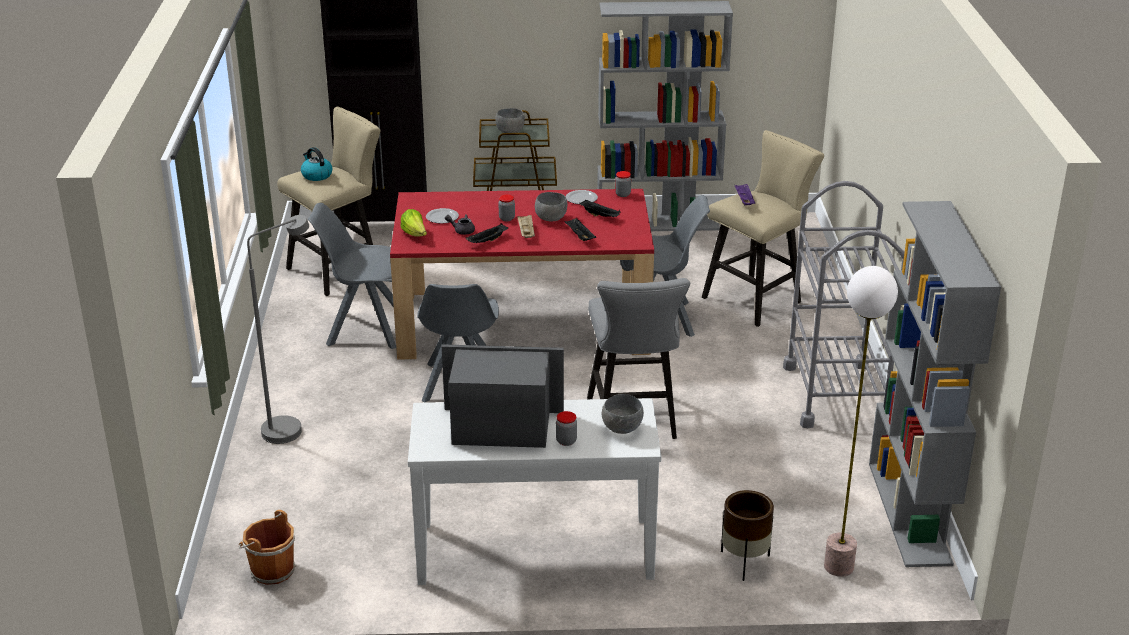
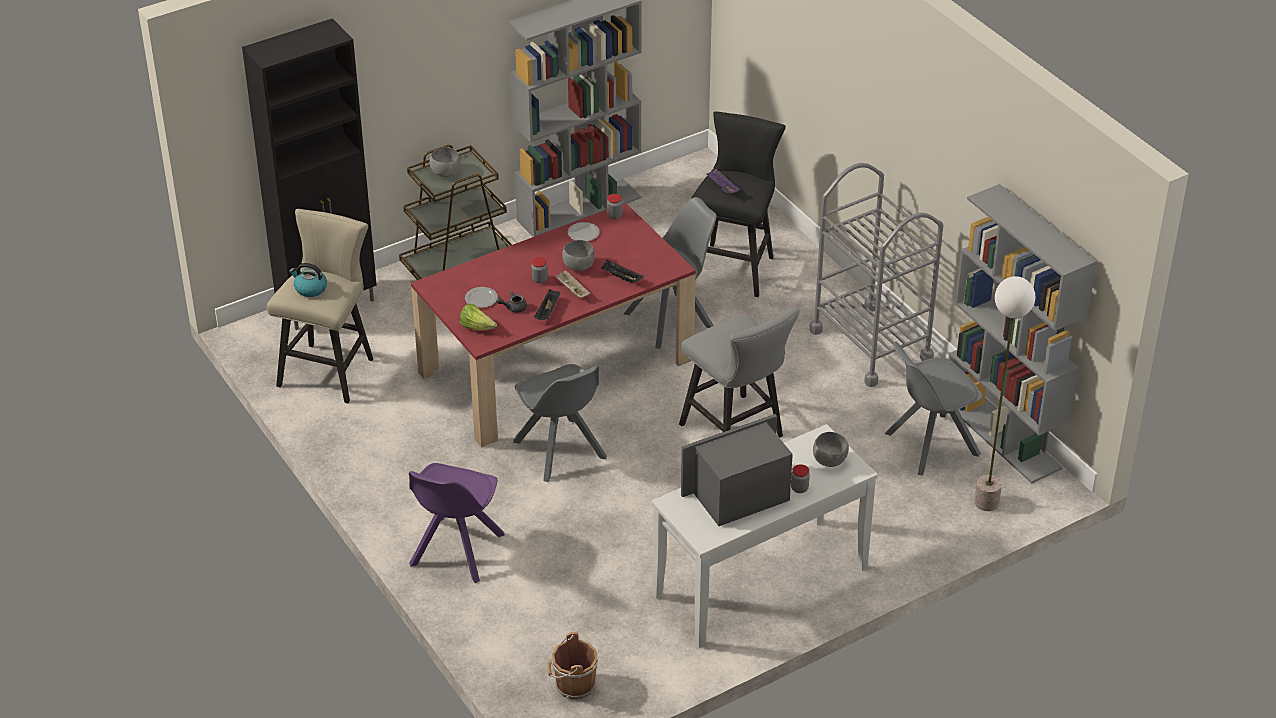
camera: 30 degrees left, 10 degrees up
grey floor lamp [247,215,309,444] -> purple chair [409,463,505,583]
grey chair [308,203,396,349] -> grey chair moved to [885,342,983,476]
black tray [579,200,621,217] -> none
beige stool [702,130,824,327] -> black stool [691,112,786,297]
brown planter [721,490,774,581] -> none

